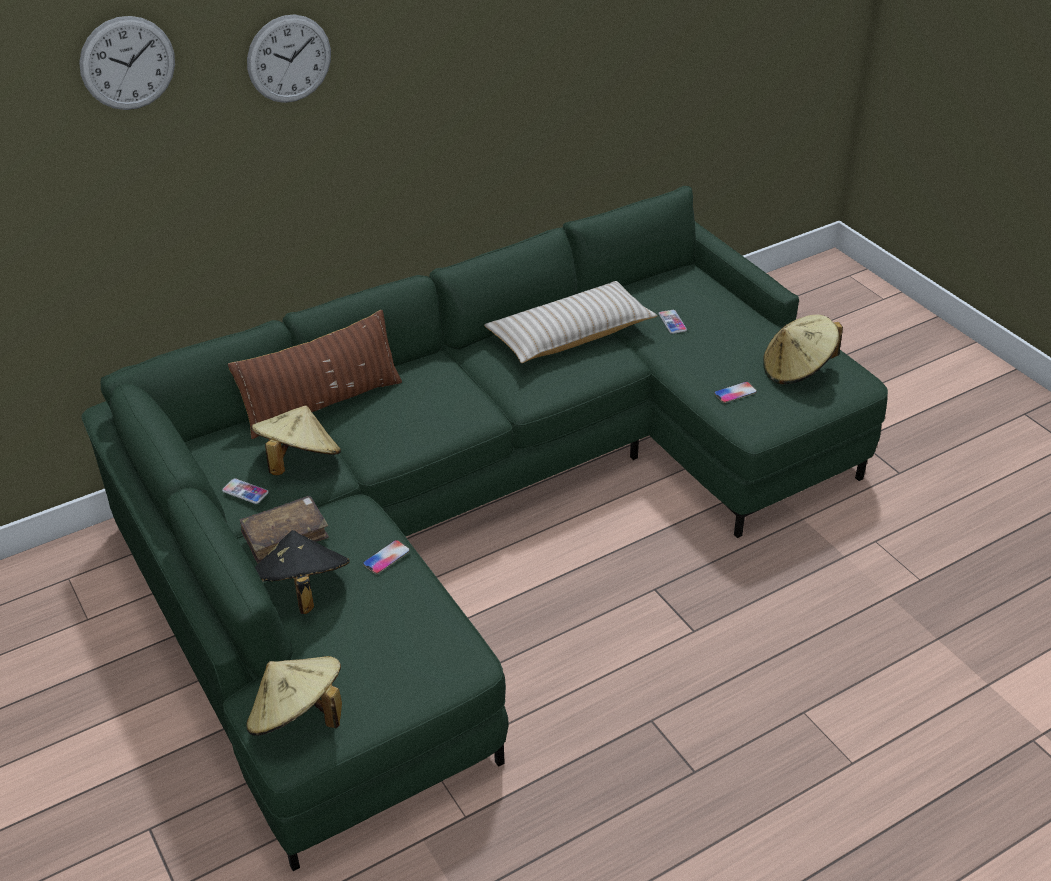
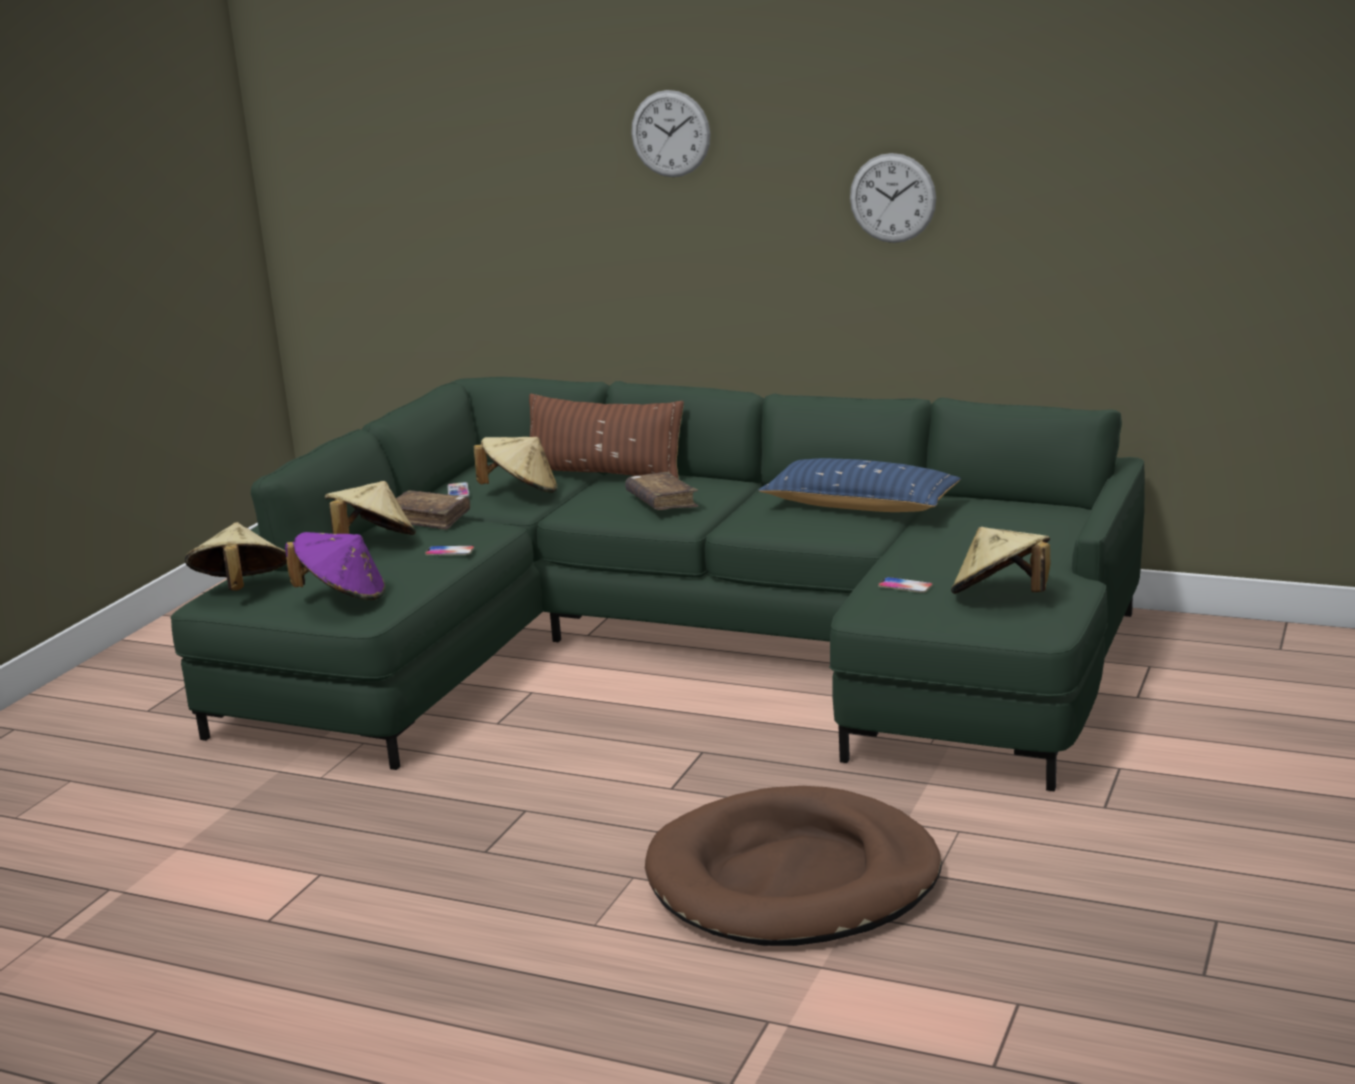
camera: 55 degrees right, 20 degrees down
wall clock [79,16,175,110] -> wall clock moved to [850,153,936,243]
black hat [255,530,350,614] -> beige hat [325,481,416,535]
beige pillow [484,281,657,363] -> blue pillow [758,458,961,512]
phone [658,310,687,334] -> none
none -> purple hat [285,532,386,600]
none -> brown book [625,472,698,510]
none -> brown dog bed [645,786,942,946]

